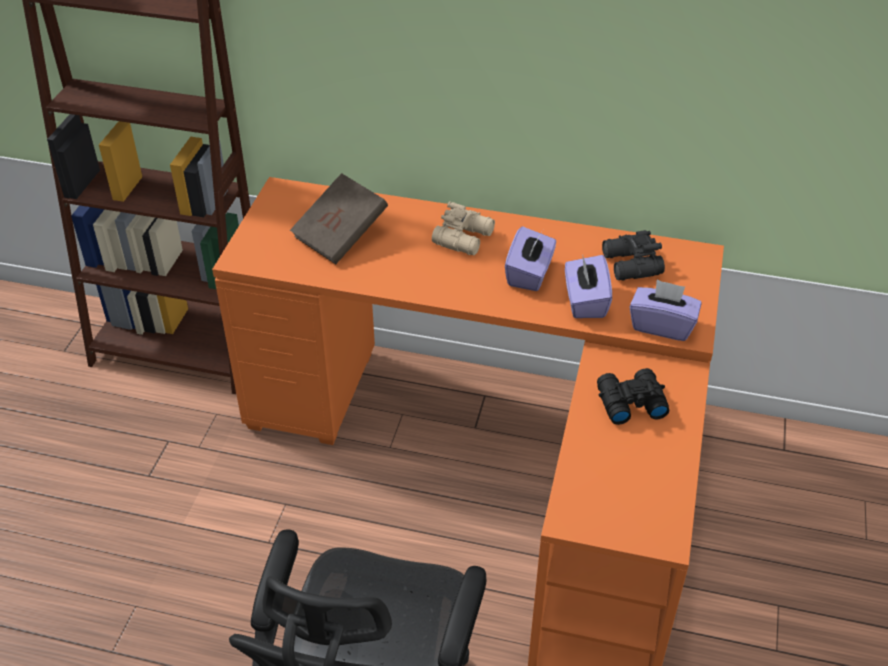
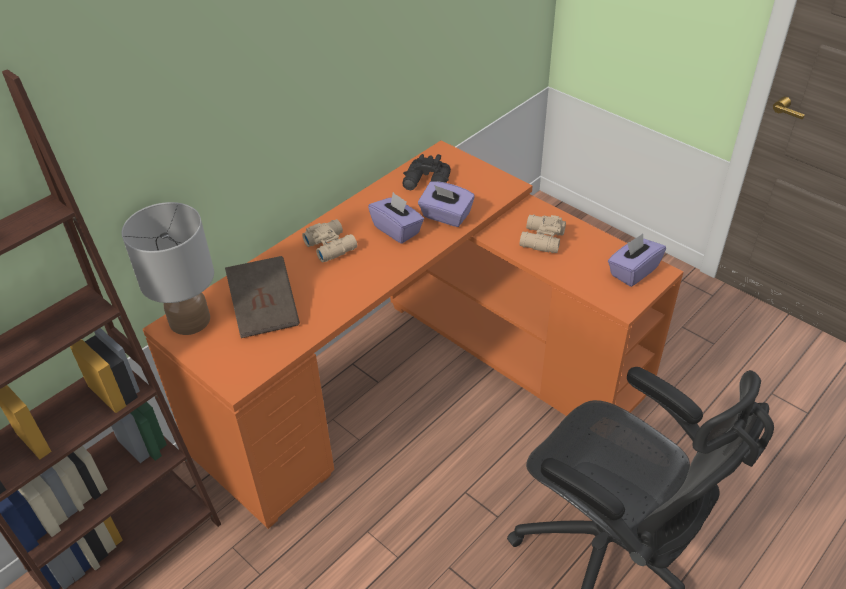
camera: 60 degrees left, 0 degrees up
black binoculars [597,368,669,425] -> beige binoculars [520,215,566,253]
purple tissue box [630,279,702,341] -> purple tissue box moved to [608,234,666,287]
none -> grey table lamp [122,202,214,335]

